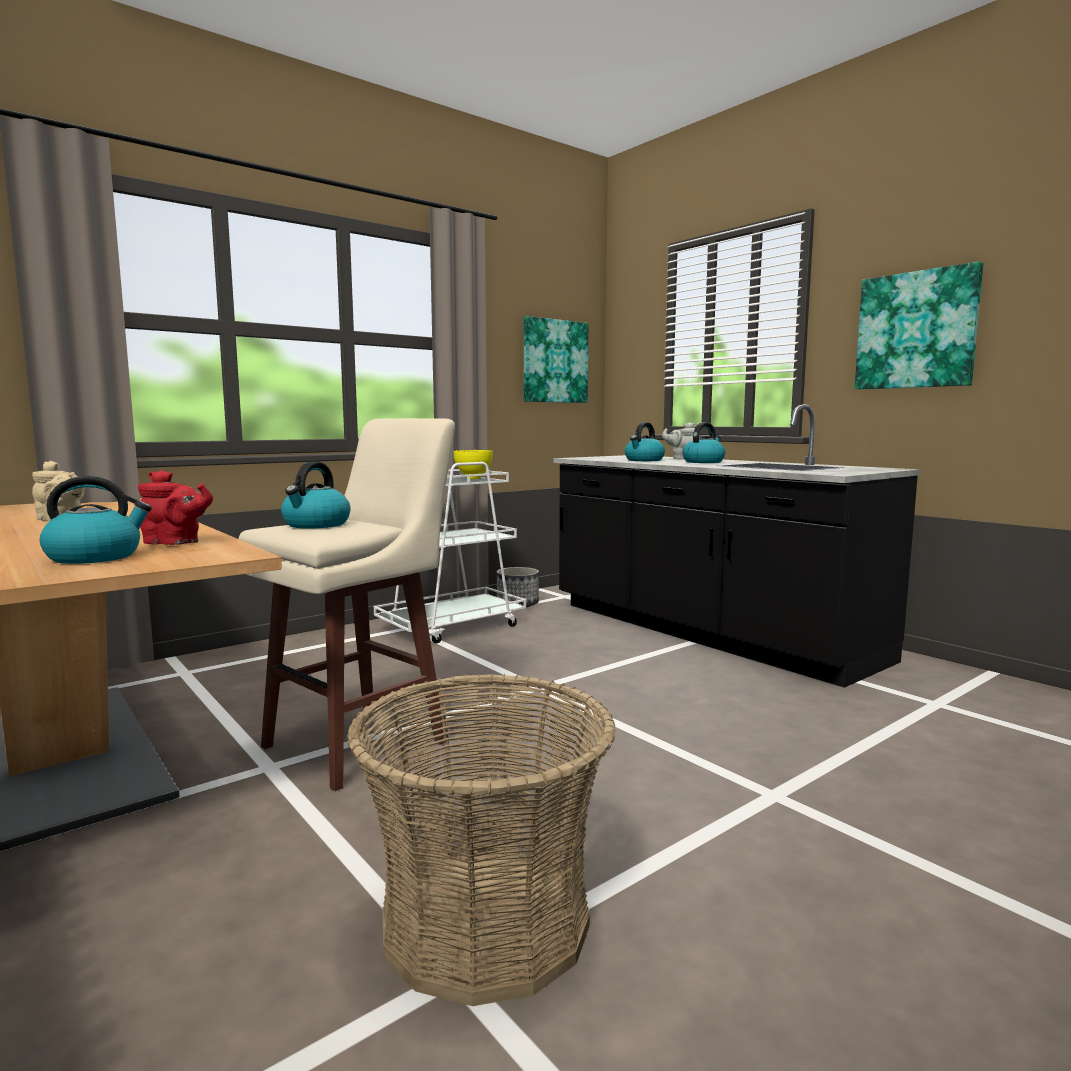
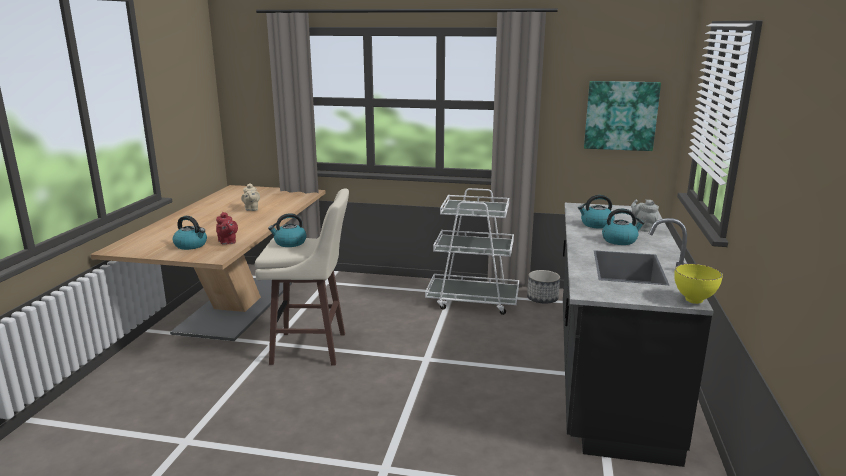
camera: 50 degrees right, 10 degrees up
basket [347,674,616,1006] -> none
yellow bowl [454,450,492,479] -> yellow bowl moved to [674,264,723,304]
picture [855,261,983,389] -> none

